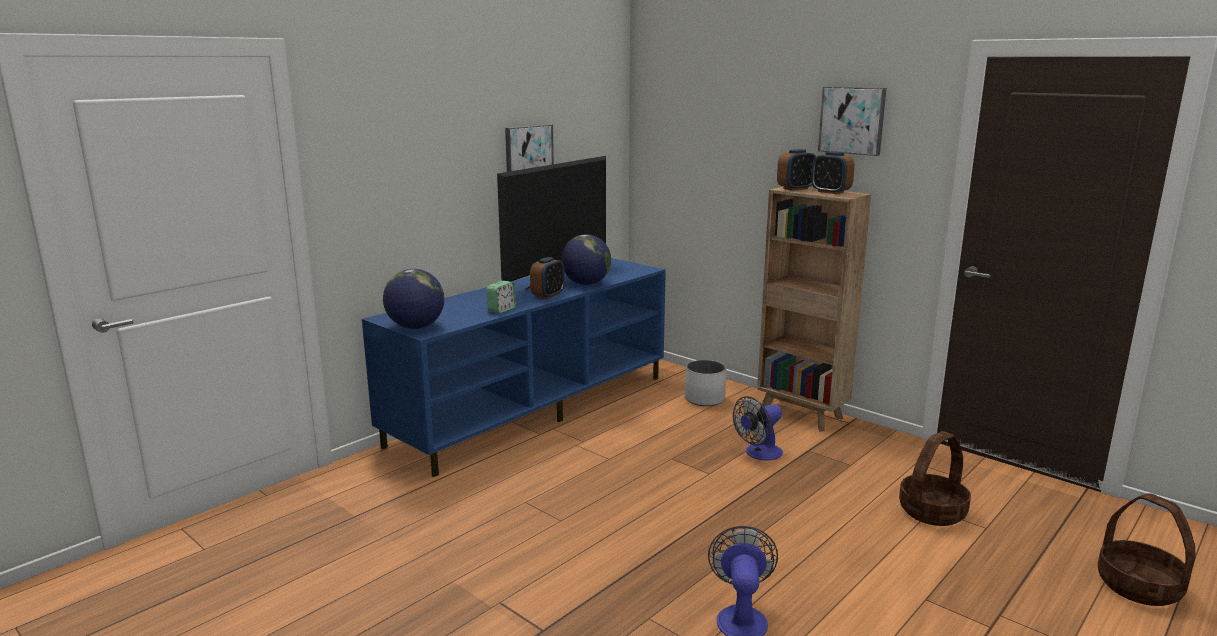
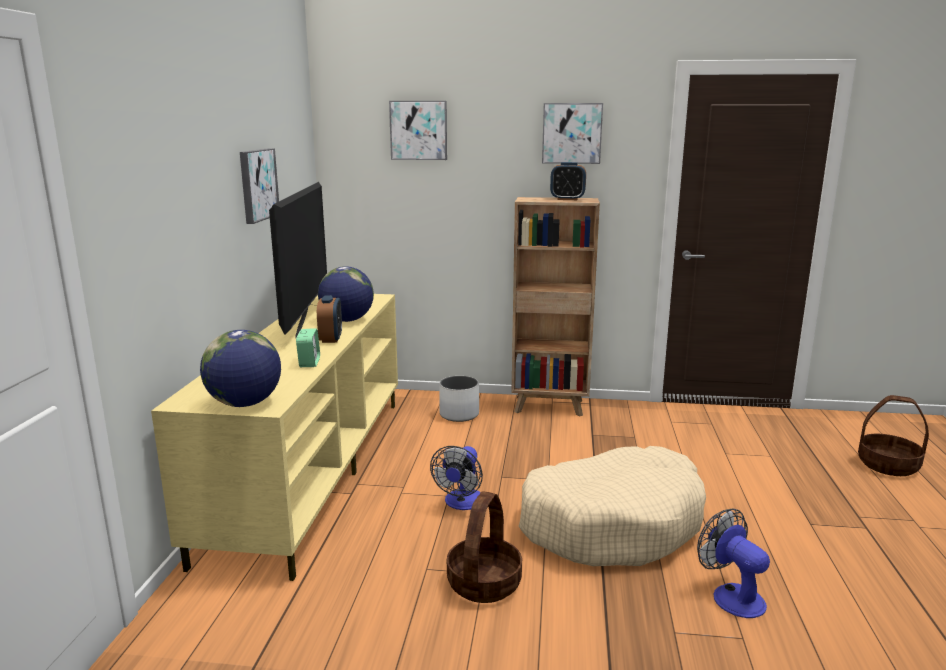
camera: 35 degrees left, 0 degrees up
blue tv stand [362,258,666,477] -> beige tv stand [151,294,398,581]
fan [733,396,783,461] -> fan moved to [430,446,483,510]
alarm clock [777,149,816,191] -> none
basket [899,431,971,526] -> basket moved to [447,491,522,603]
none -> picture [389,101,447,160]
none -> beige dog bed [519,446,706,566]

